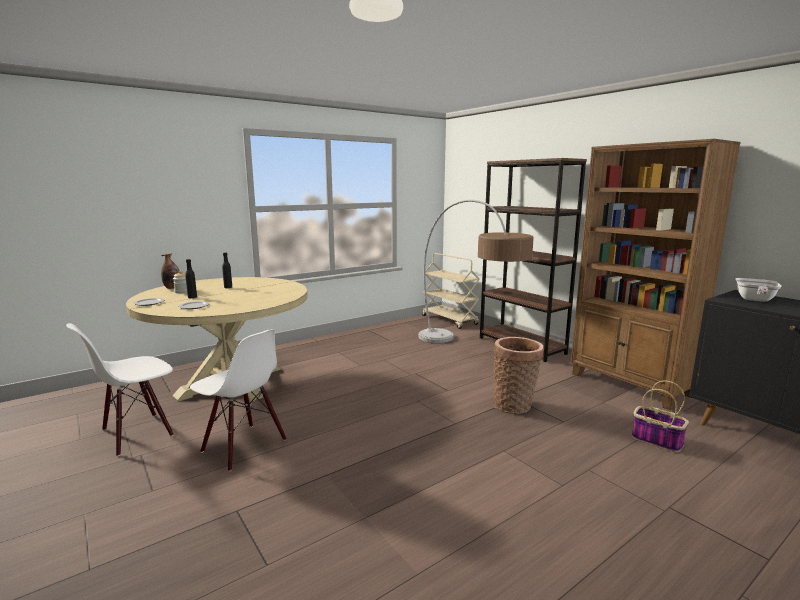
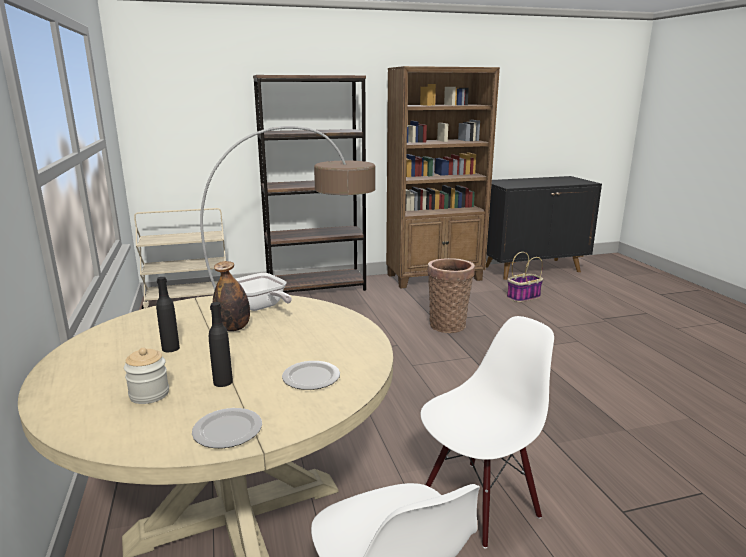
camera: 70 degrees left, 5 degrees up
bottle [161,253,180,289] -> bottle moved to [213,261,250,331]
frying pan [735,278,782,302] -> frying pan moved to [236,273,292,311]

